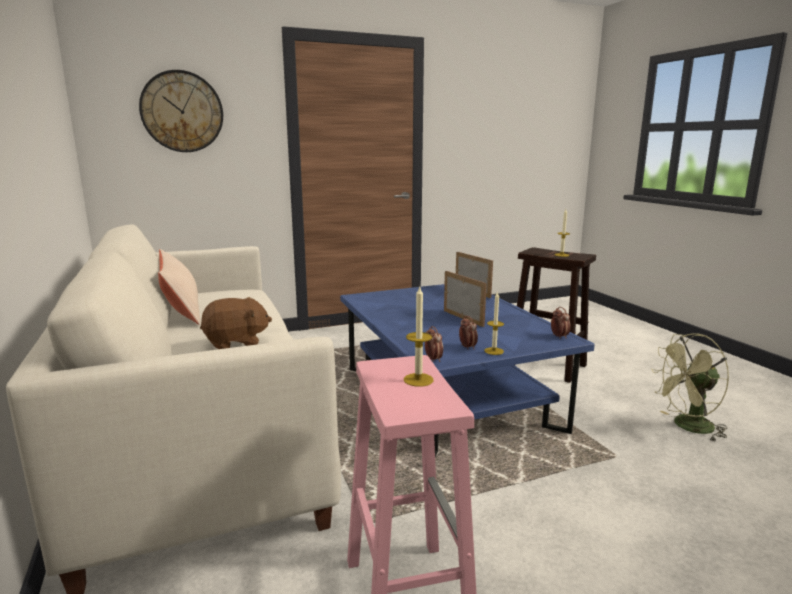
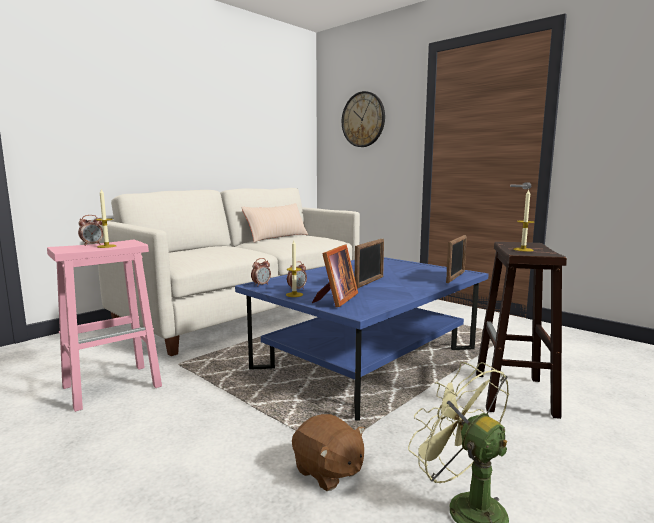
camera: 65 degrees right, 5 degrees down
brown plush toy [200,297,272,349] -> brown plush toy moved to [292,414,365,491]
alarm clock [551,307,571,339] -> alarm clock moved to [78,215,103,246]
none -> picture frame [312,244,358,307]

